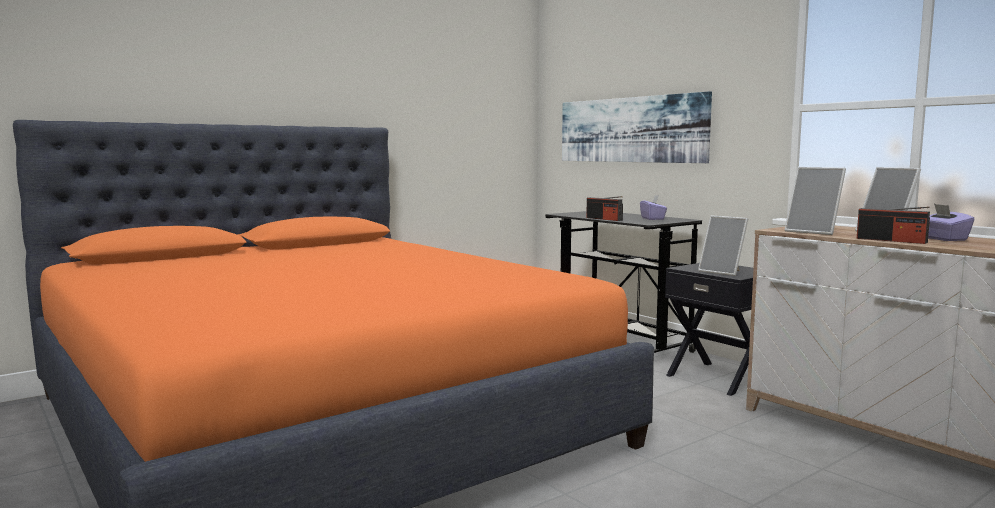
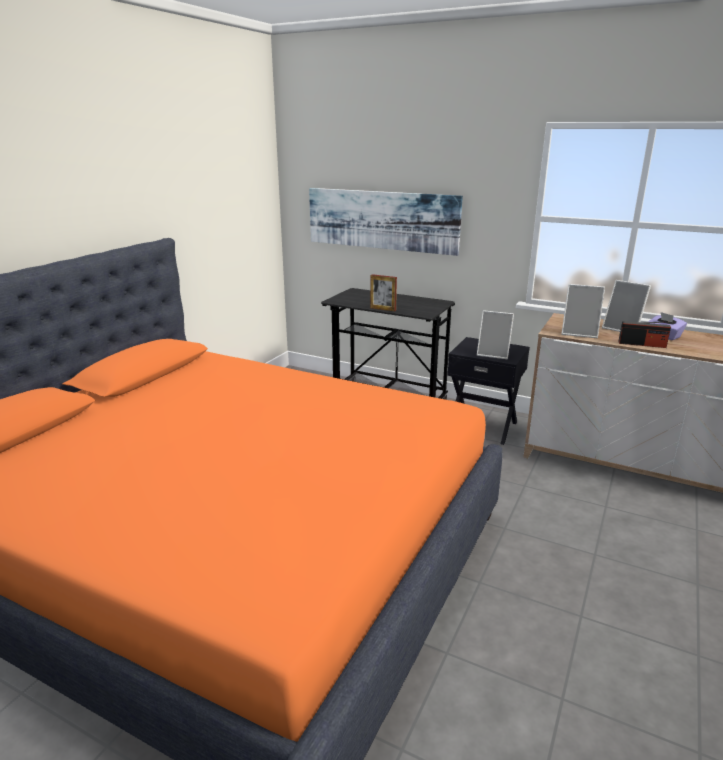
camera: 25 degrees left, 15 degrees up
radio [586,196,623,221] -> picture frame [370,274,397,311]
purple tissue box [640,195,667,220] -> none

